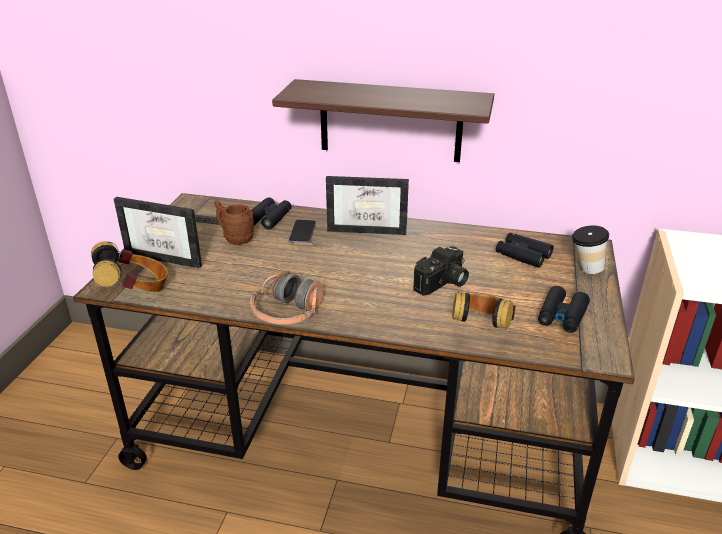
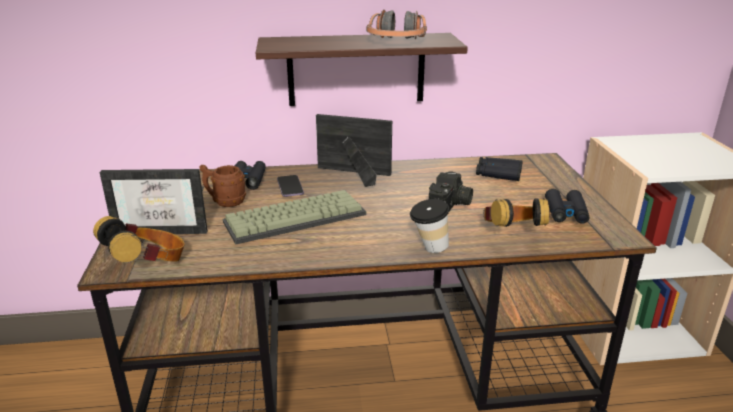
camera: 20 degrees left, 5 degrees down
headphones [250,270,323,325] -> headphones moved to [366,10,427,39]
picture frame [326,176,409,235] -> picture frame turned 150 degrees counterclockwise [316,114,392,187]
cup [572,225,609,274] -> cup moved to [410,199,449,253]
none -> keyboard [223,190,367,244]

